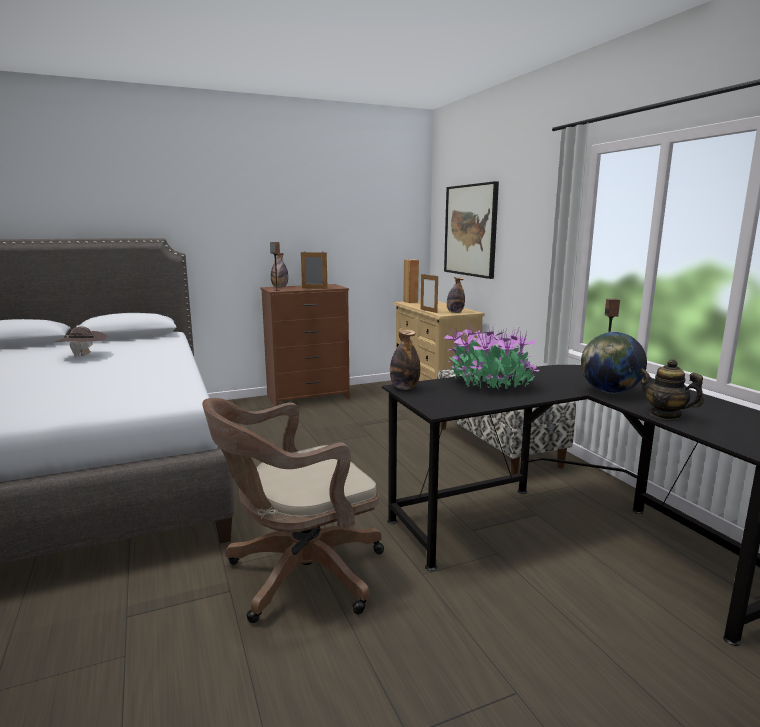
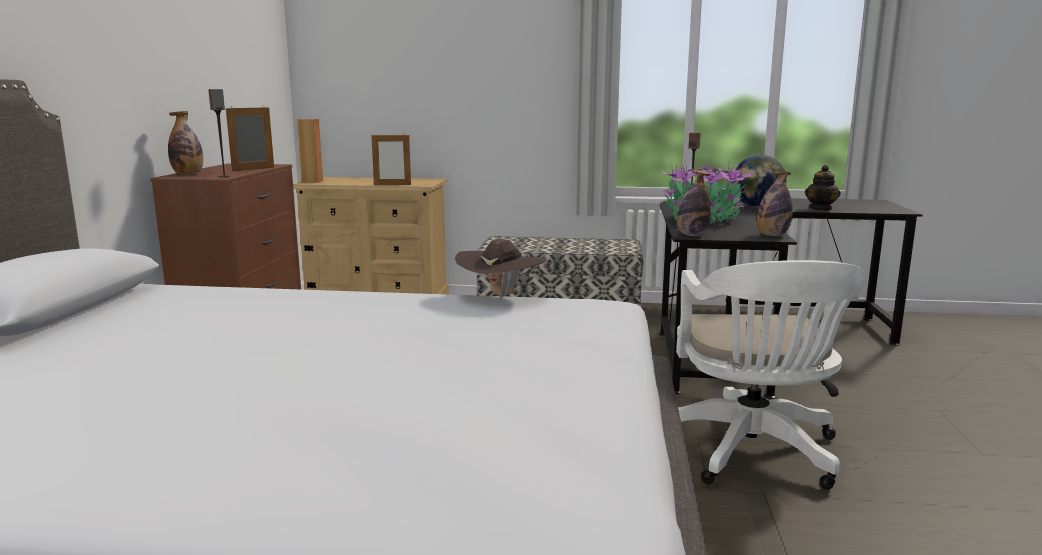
camera: 60 degrees left, 0 degrees up
brown hat [55,327,107,358] -> brown hat moved to [455,239,547,300]
brown office chair [202,398,384,623] -> white office chair [676,260,864,490]
picture [444,181,499,279] -> none
bottle [447,277,465,313] -> bottle moved to [757,171,793,236]
teapot [639,359,704,420] -> teapot turned 60 degrees counterclockwise [805,165,841,211]

